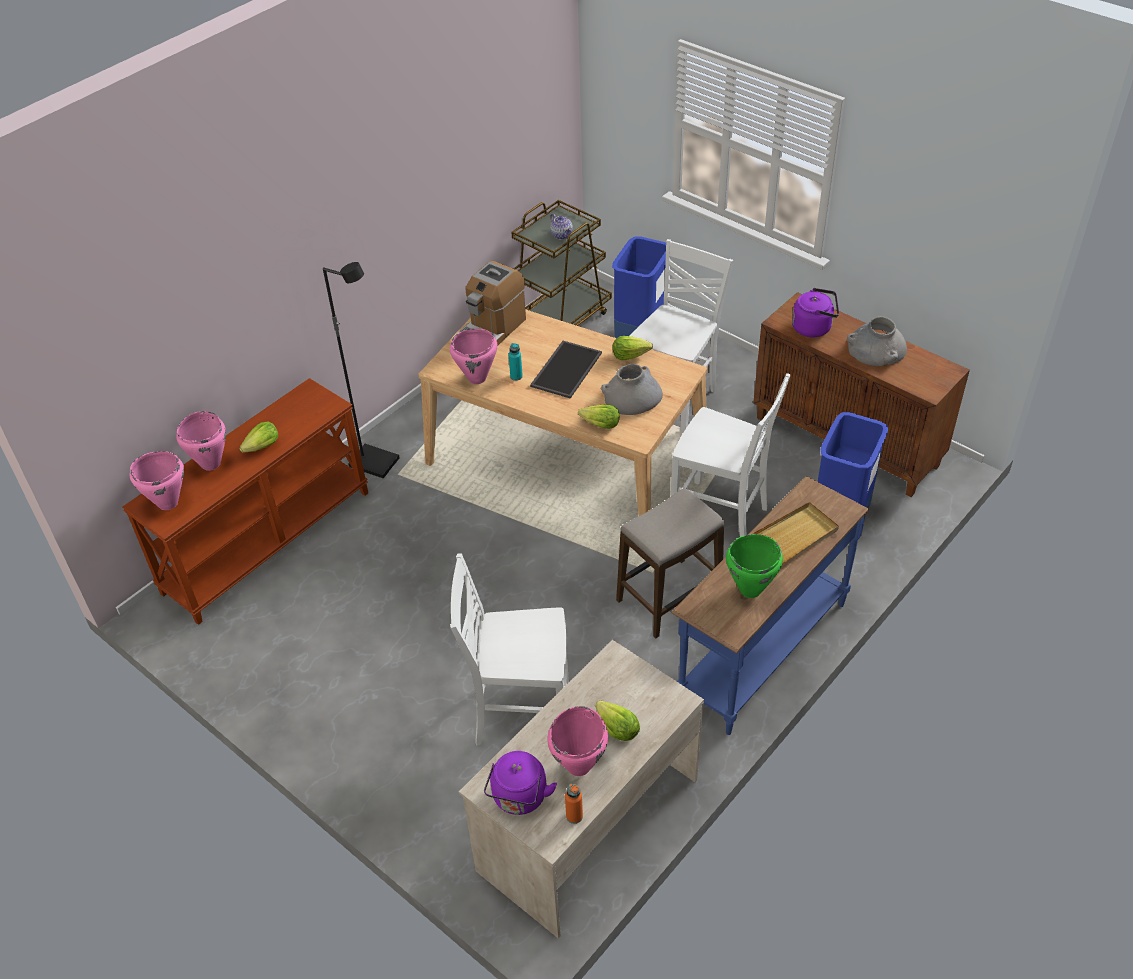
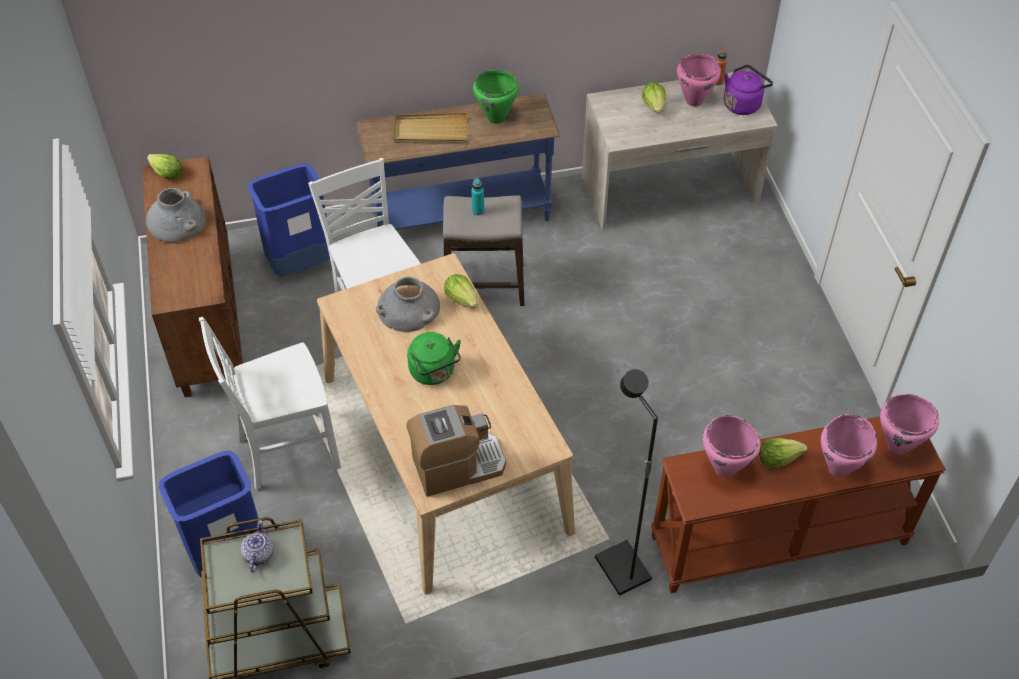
camera: 145 degrees left, 5 degrees up
pink cooking pot [450,329,498,384] -> pink cooking pot moved to [703,415,760,477]
white chair [450,553,569,746] -> none
turquoise bottle [508,343,523,381] -> turquoise bottle moved to [471,178,484,215]
tray [530,341,602,399] -> green kettle [407,332,461,385]
lettuce [613,336,653,360] -> lettuce moved to [147,154,183,179]
purple kettle [792,288,839,337] -> none

